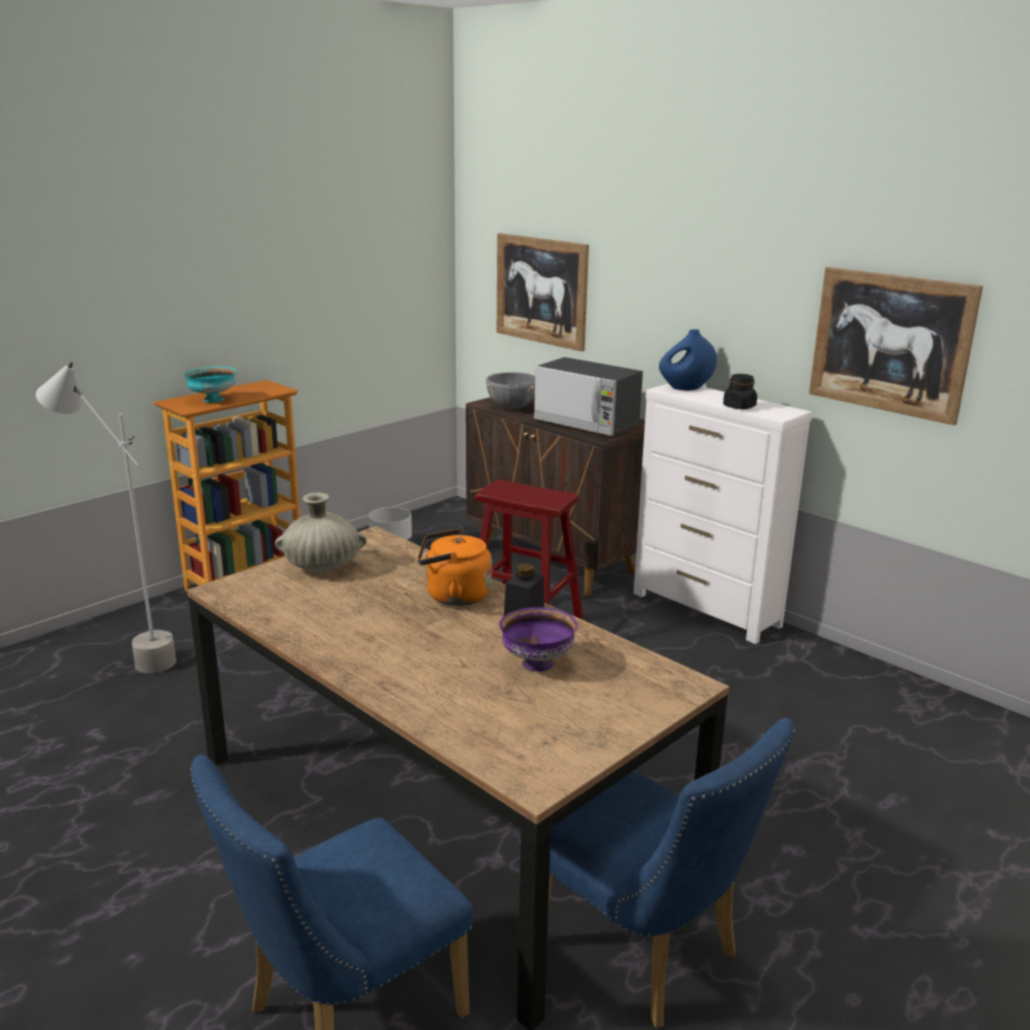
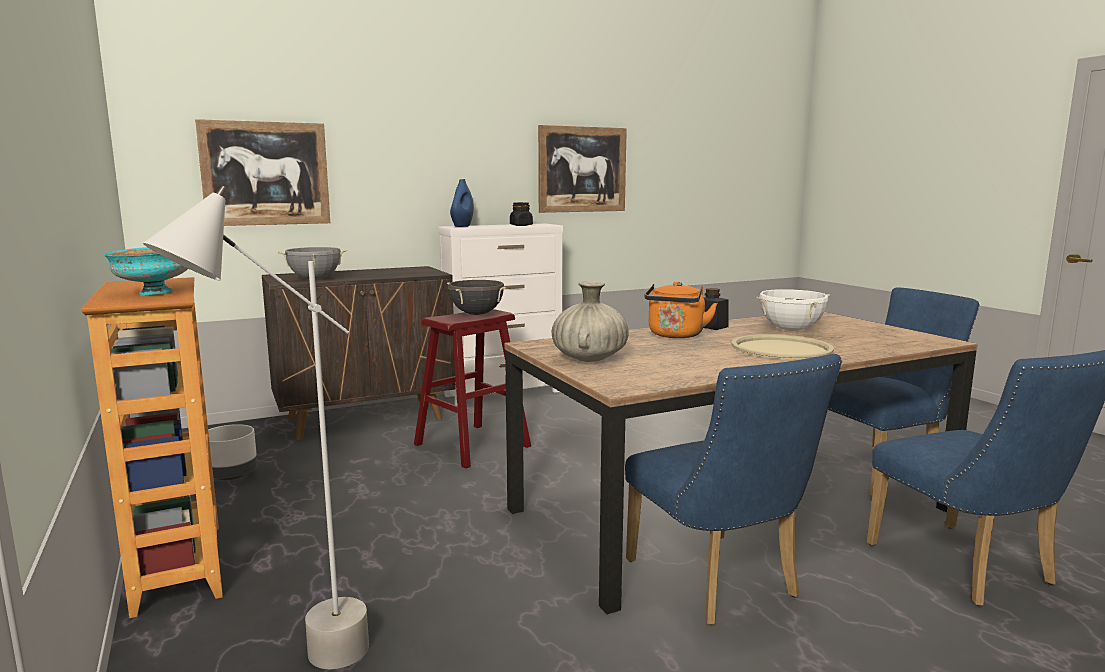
camera: 70 degrees left, 10 degrees down
purple bowl [499,607,578,672] -> white cooking pot [756,289,830,331]
microwave [534,357,643,436] -> none
none -> black cooking pot [447,280,506,315]
none -> blue chair [625,354,842,625]
none -> beige tray [732,334,834,360]

